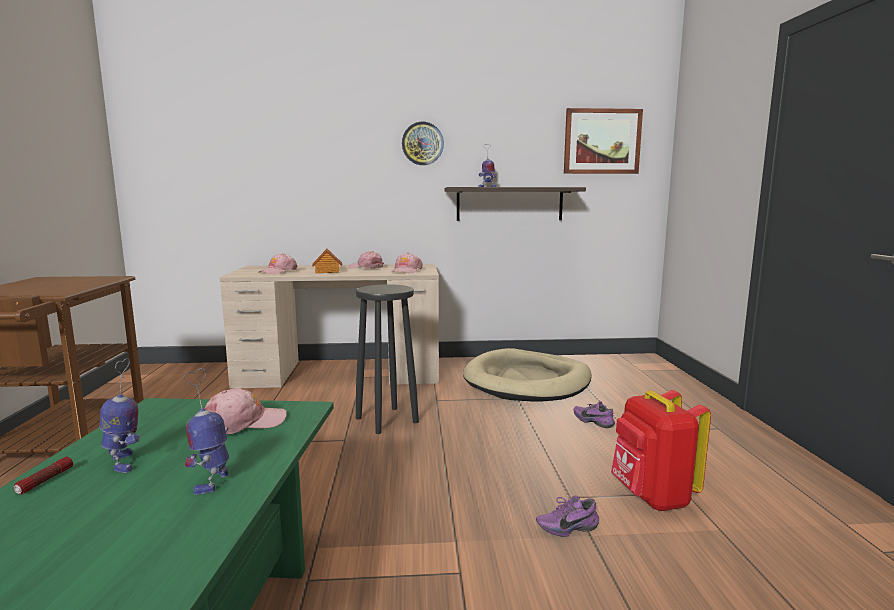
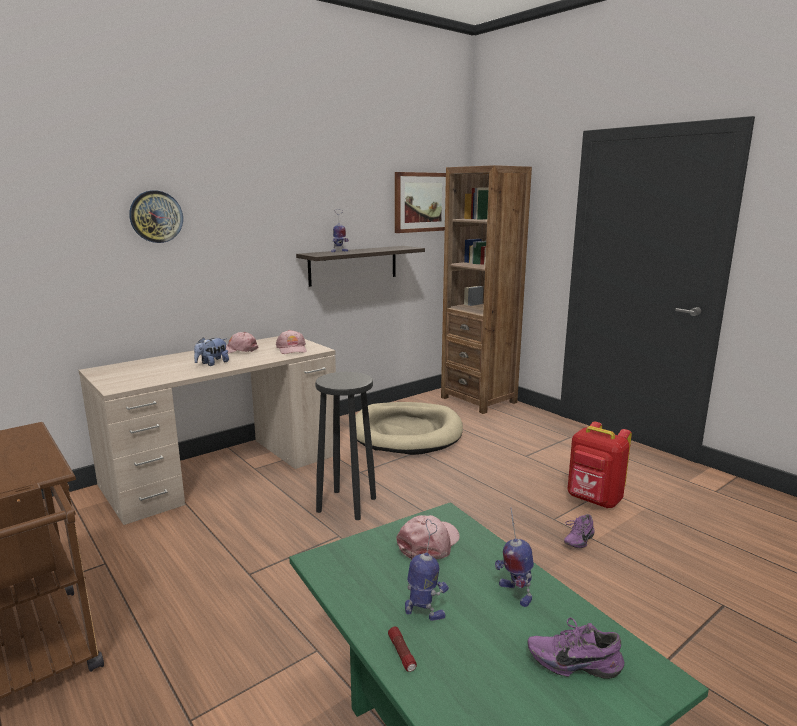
camera: 35 degrees left, 5 degrees up
pink cap [259,253,298,274] -> none
toy house [312,249,342,273] -> plush toy [194,337,229,366]
wall clock [402,122,444,165] -> wall clock moved to [129,190,183,243]
purple shoe [574,401,615,428] -> purple shoe moved to [528,618,625,679]
none -> brown bookcase [441,165,532,414]

